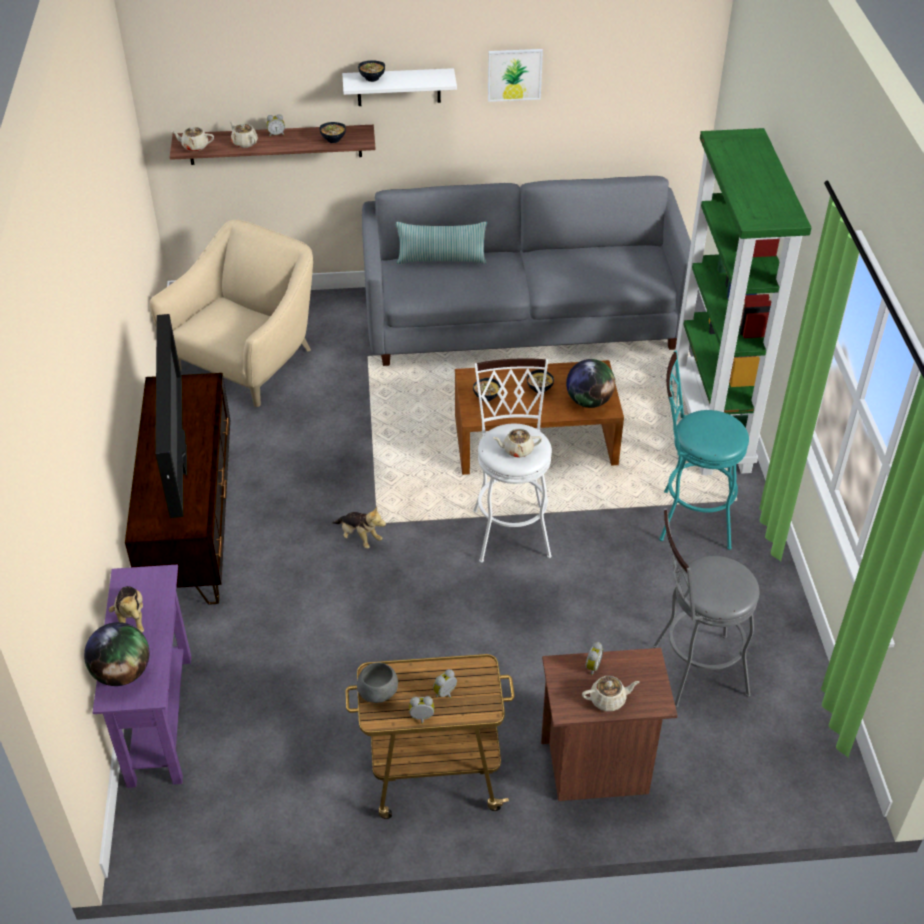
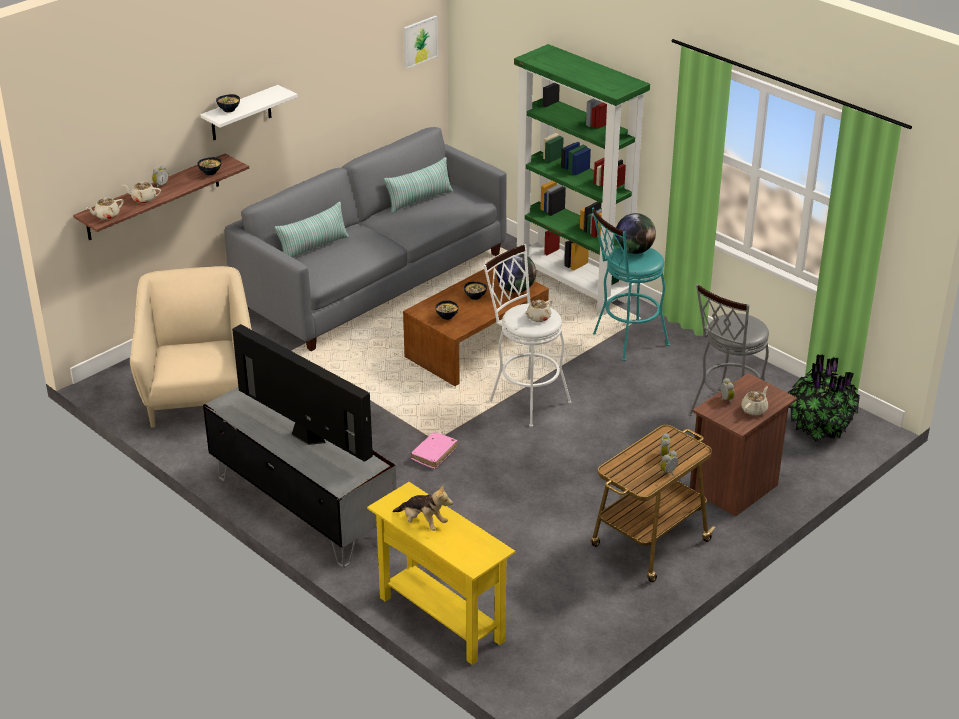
camera: 40 degrees left, 10 degrees down
globe [84,622,150,686] -> globe moved to [615,213,656,254]
purple console table [92,564,191,788] -> yellow console table [367,482,515,665]
brown tv stand [125,373,230,605] -> grey tv stand [203,387,397,568]
plush toy [332,507,386,549] -> pink book [410,432,457,469]
grey bowl [357,662,398,703] -> none
picture [488,49,543,102] -> picture moved to [404,16,438,69]
none -> pillow [384,157,453,214]
none -> potted plant [787,354,860,443]

